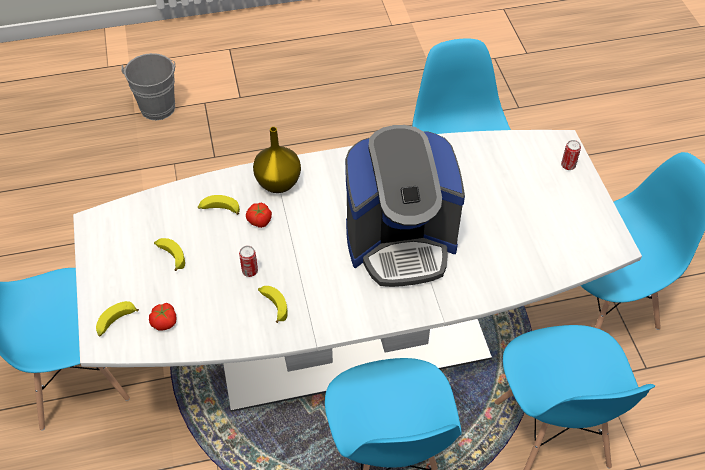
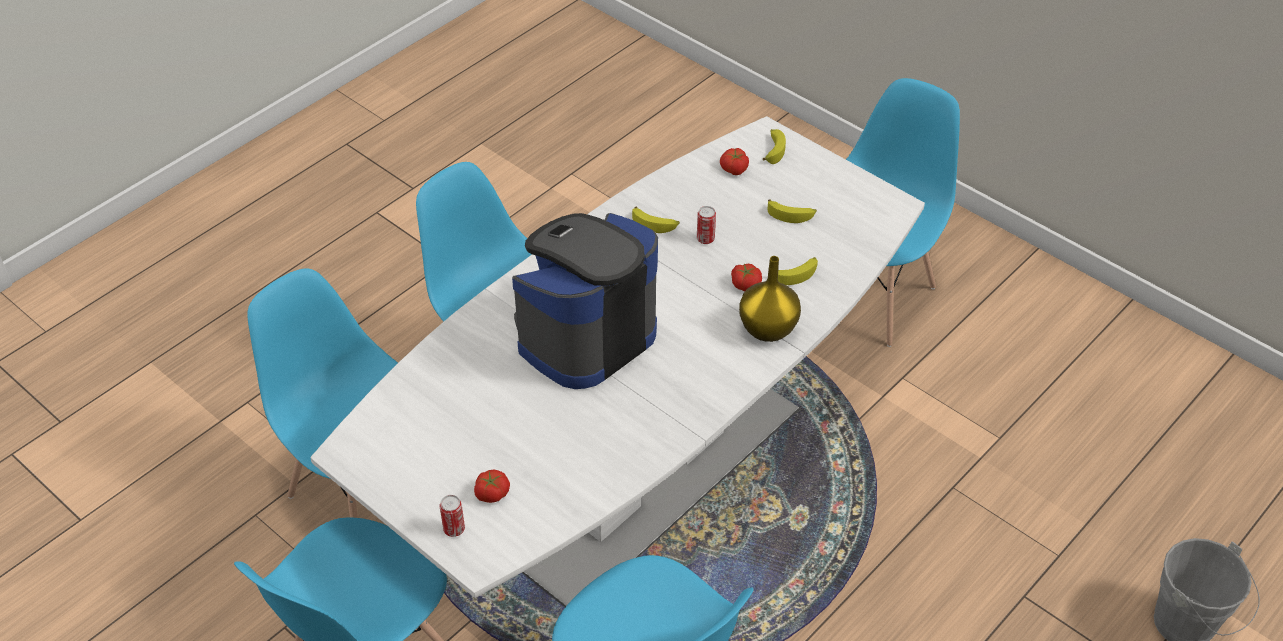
camera: 145 degrees right, 5 degrees down
none -> tomato [474,470,510,503]

